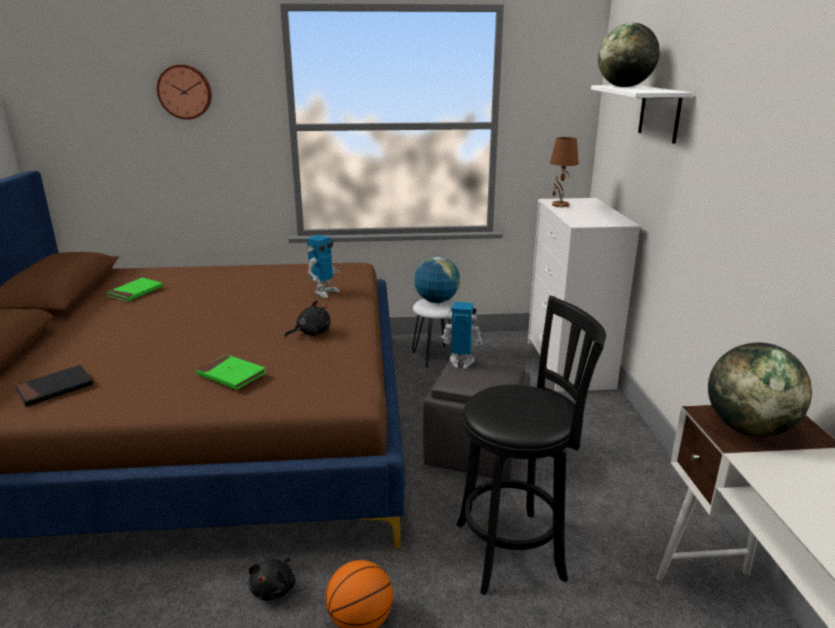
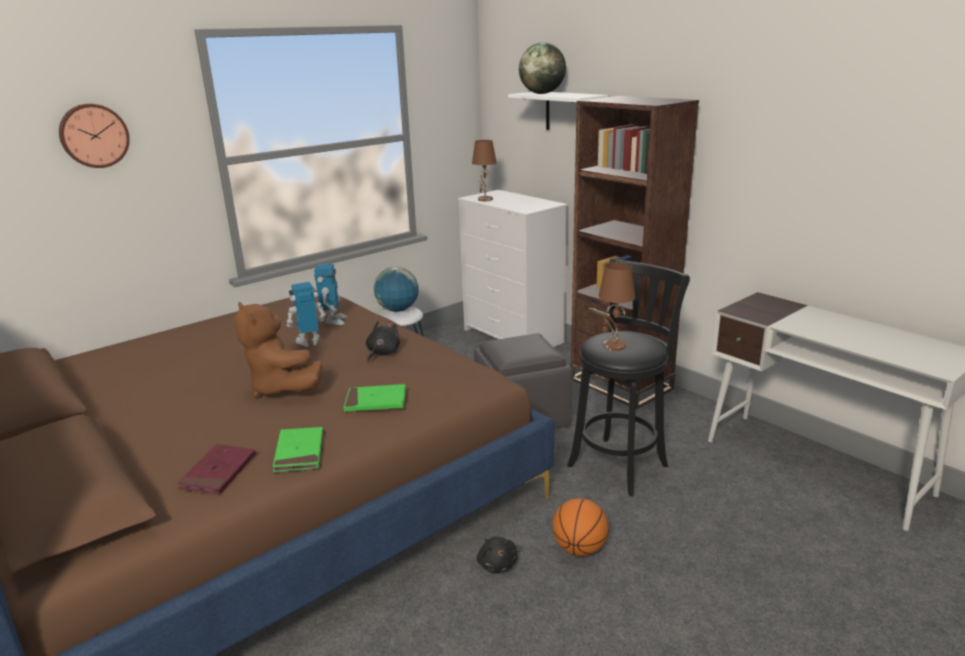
camera: 35 degrees left, 0 degrees up
black book [15,365,93,407] -> red book [177,444,256,495]
green book [107,278,163,302] -> green book moved to [273,427,323,472]
toy robot [441,302,483,369] -> toy robot moved to [287,282,326,347]
globe [708,343,812,437] -> none
none -> brown plush toy [234,302,322,398]
none -> brown bookcase [570,96,699,409]
none -> brown table lamp [598,262,636,351]

